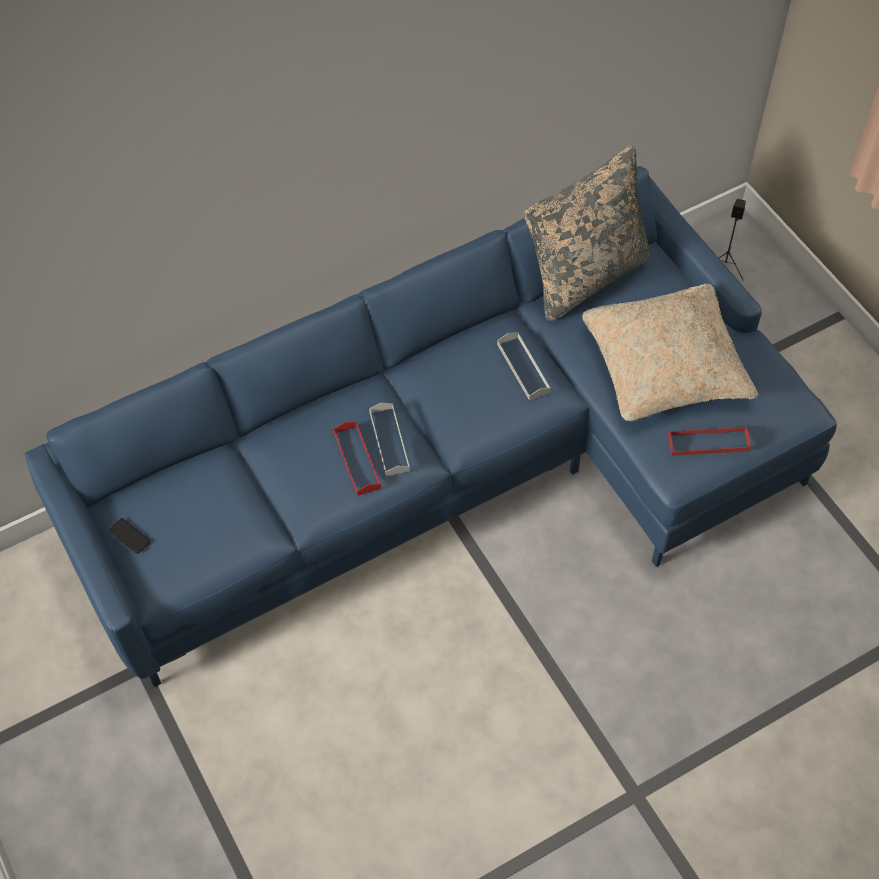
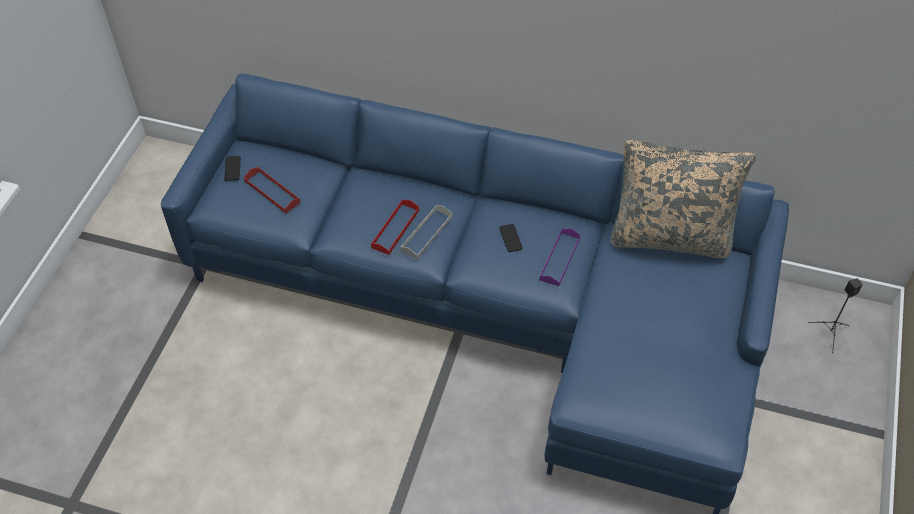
camera: 45 degrees right, 5 degrees down
grey tray [497,332,551,401] -> purple tray [539,229,581,286]
beige pillow [581,284,759,422] -> none
red tray [668,427,751,456] -> red tray moved to [244,167,301,213]
none -> phone [499,224,523,252]

